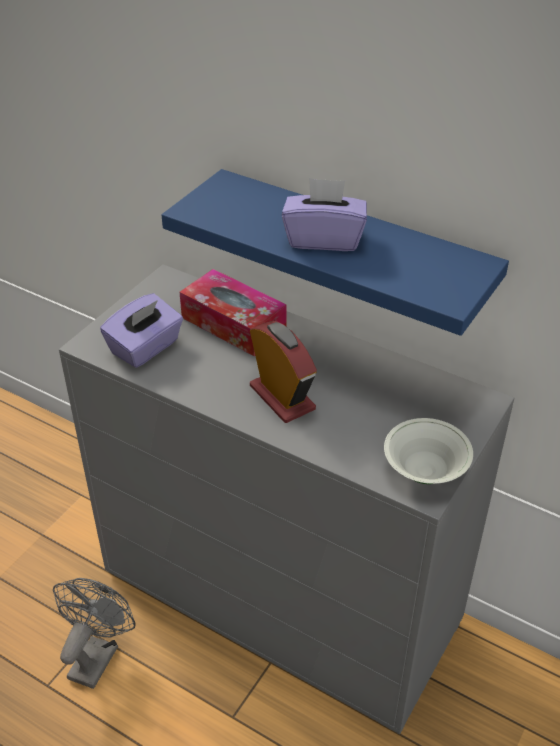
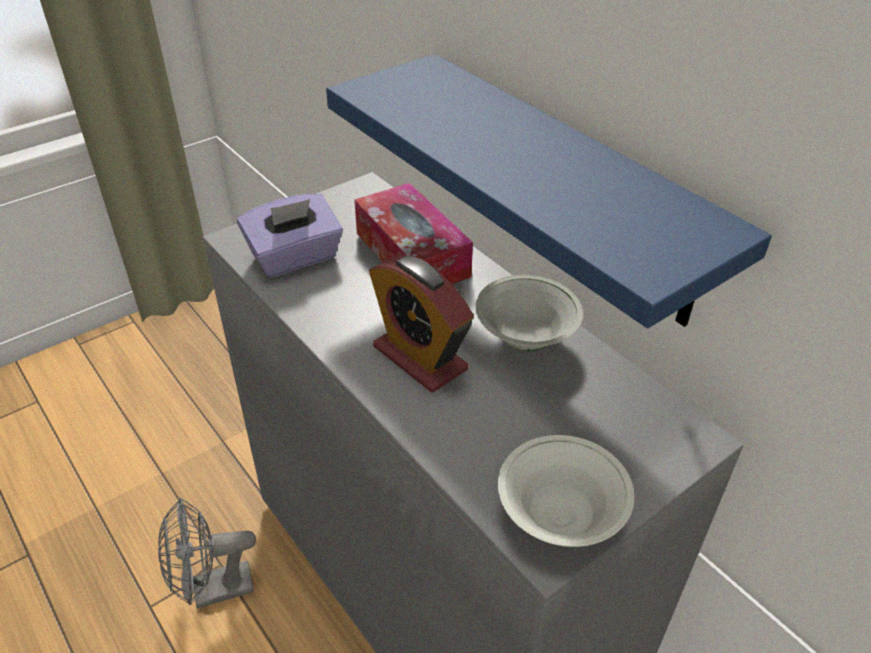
camera: 20 degrees right, 0 degrees up
grey fan [53,578,136,689] -> grey fan turned 150 degrees counterclockwise [158,498,256,609]
alarm clock [250,321,317,423] -> alarm clock turned 150 degrees clockwise [369,255,474,393]
purple tissue box [282,178,367,251] -> none
none -> white bowl [475,275,583,351]

